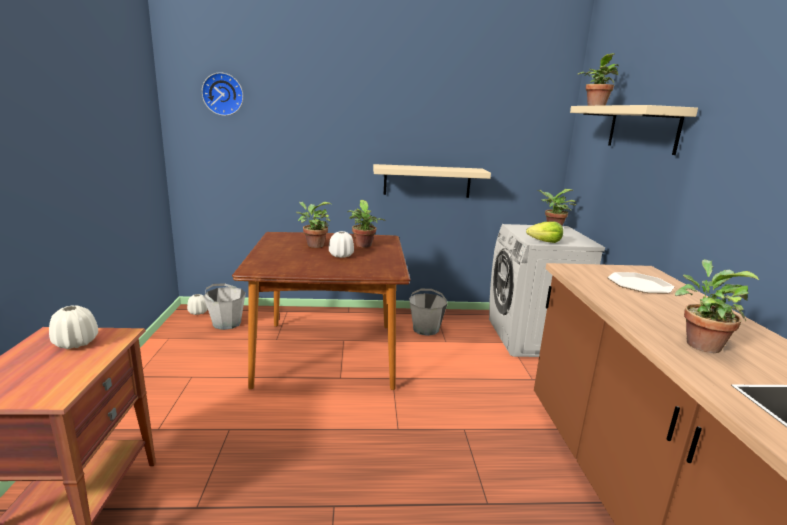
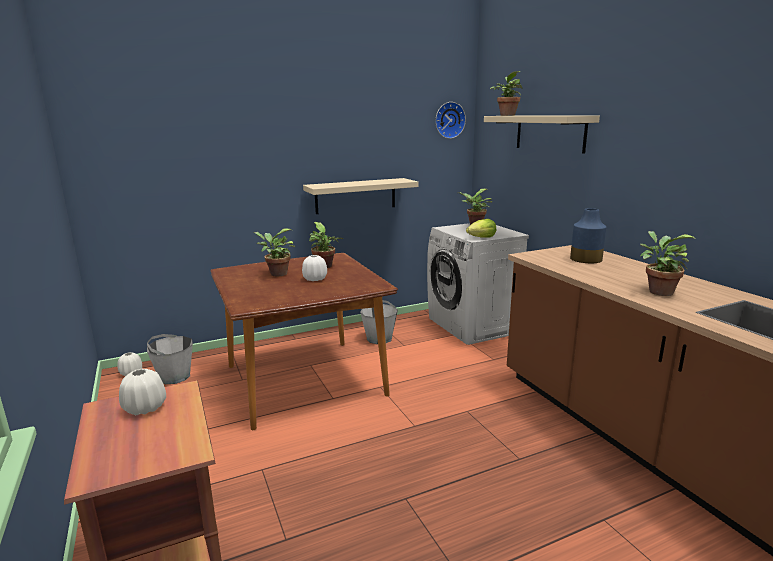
camera: 20 degrees left, 0 degrees up
wall clock [202,72,243,116] -> wall clock moved to [435,102,466,139]
plate [607,272,674,293] -> blue vase [570,208,607,263]

